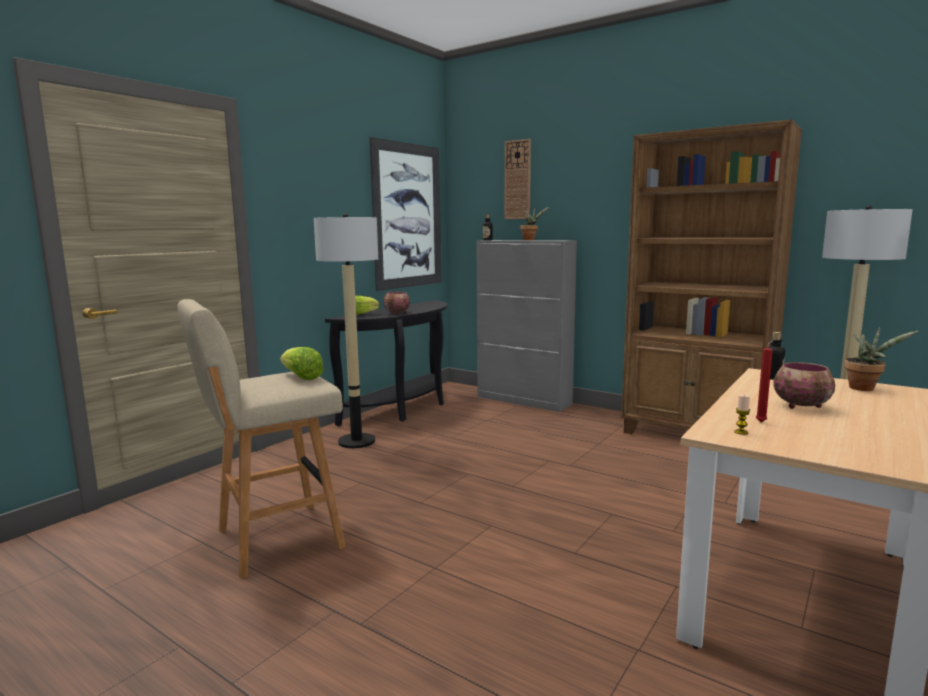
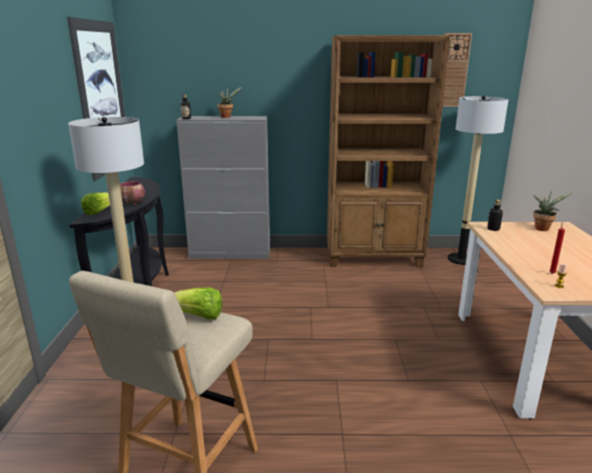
camera: 35 degrees left, 10 degrees up
wall clock [505,139,531,219] -> wall clock moved to [443,33,472,107]
bowl [773,362,835,409] -> none

